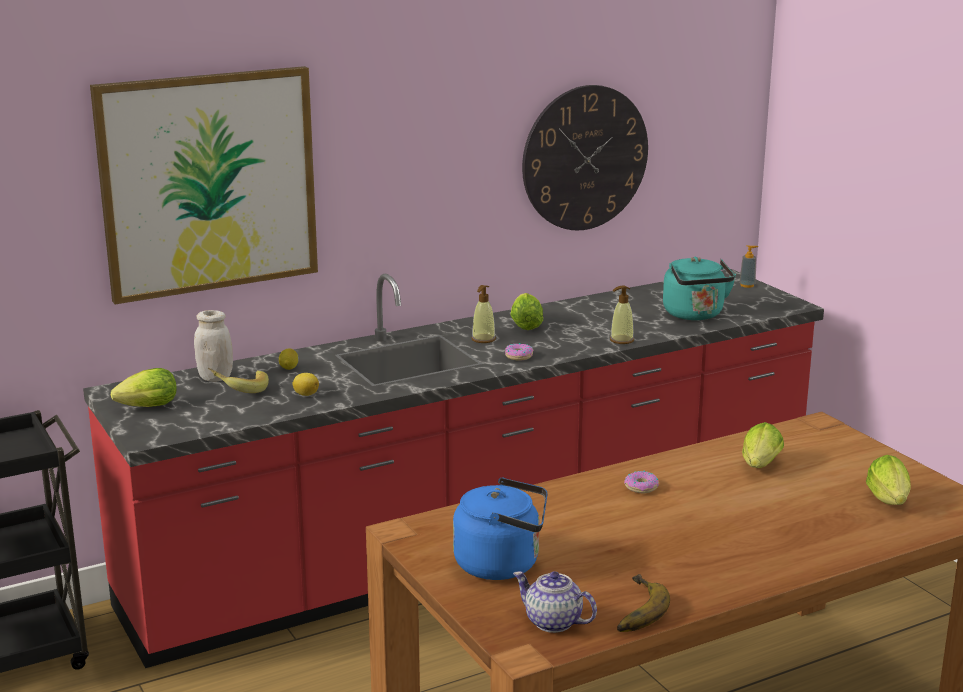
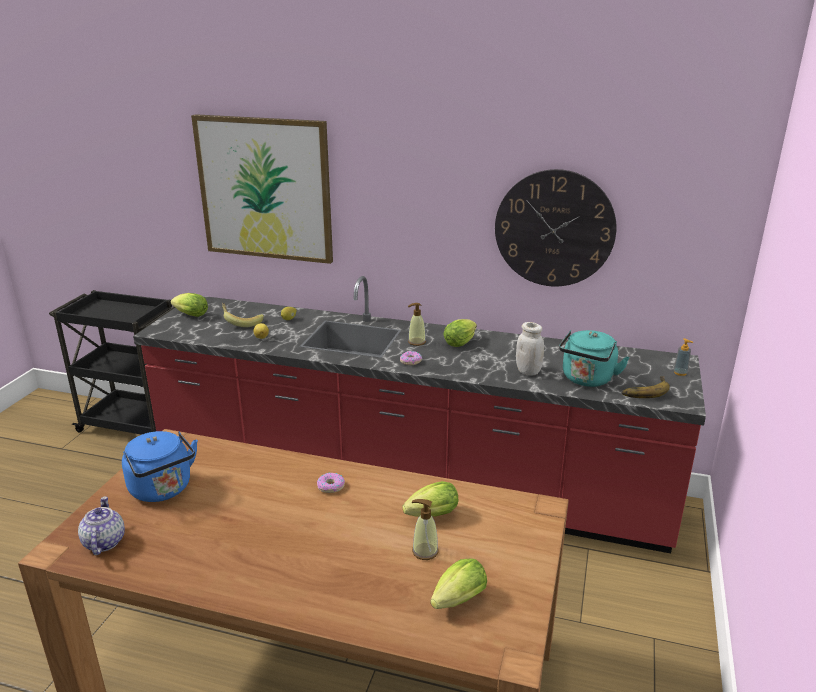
camera: 45 degrees right, 5 degrees up
white jar [194,310,233,381] -> white jar moved to [516,322,544,376]
soap dispenser [610,286,634,344] -> soap dispenser moved to [412,499,439,560]
banana [617,574,670,632] -> banana moved to [621,376,670,398]

